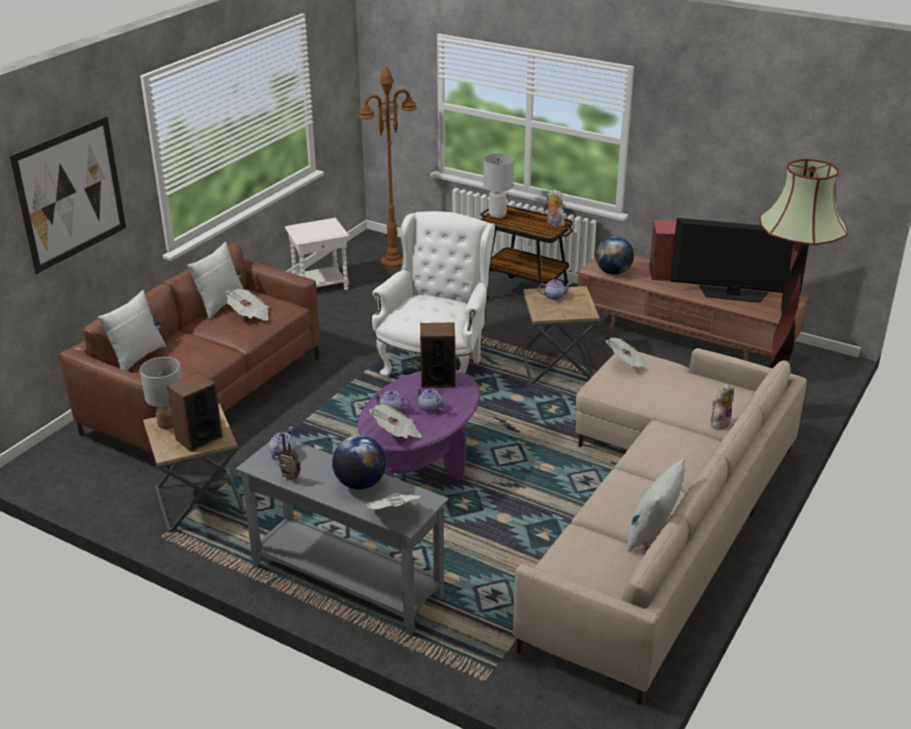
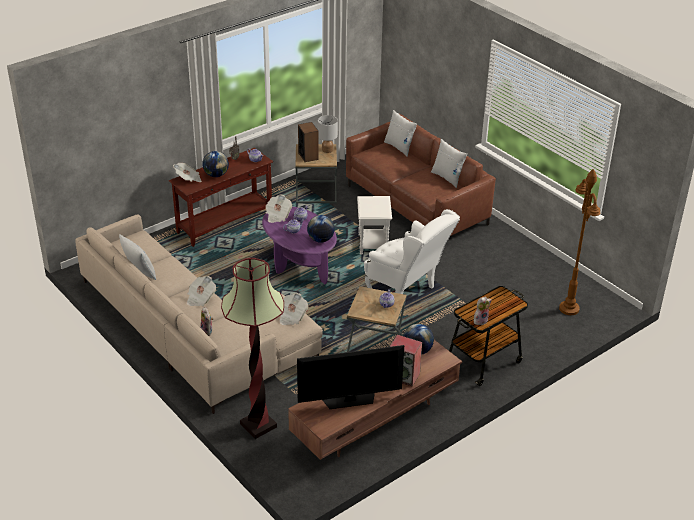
camera: 110 degrees right, 5 degrees up
picture [9,117,126,274] -> none
newspaper [225,289,269,321] -> newspaper moved to [186,276,216,307]
grey console table [236,441,449,636] -> brown console table [169,148,273,247]
white side table [285,218,349,290] -> white side table moved to [357,196,392,255]
speaker [420,322,455,388] -> globe [307,215,335,243]
grey table lamp [483,153,513,218] -> none
television [670,218,809,303] -> television turned 135 degrees counterclockwise [297,345,404,409]

